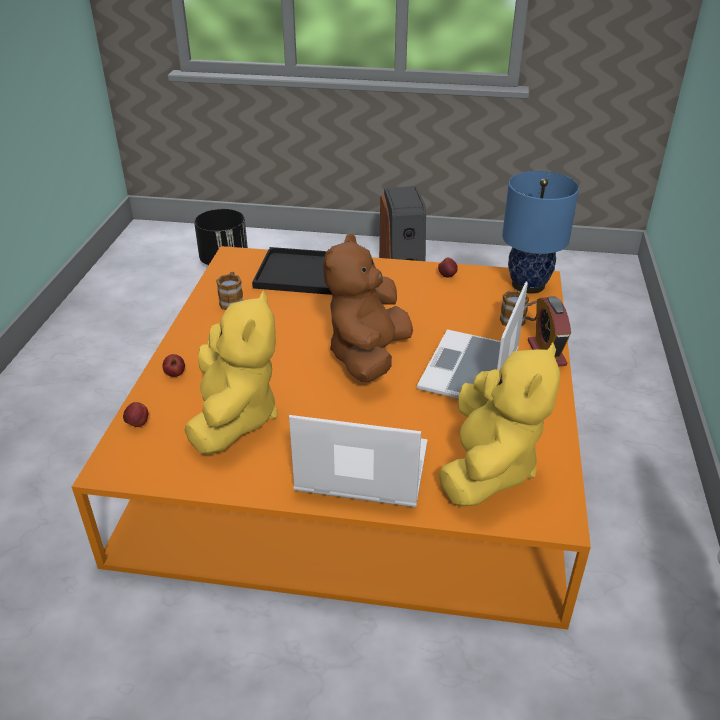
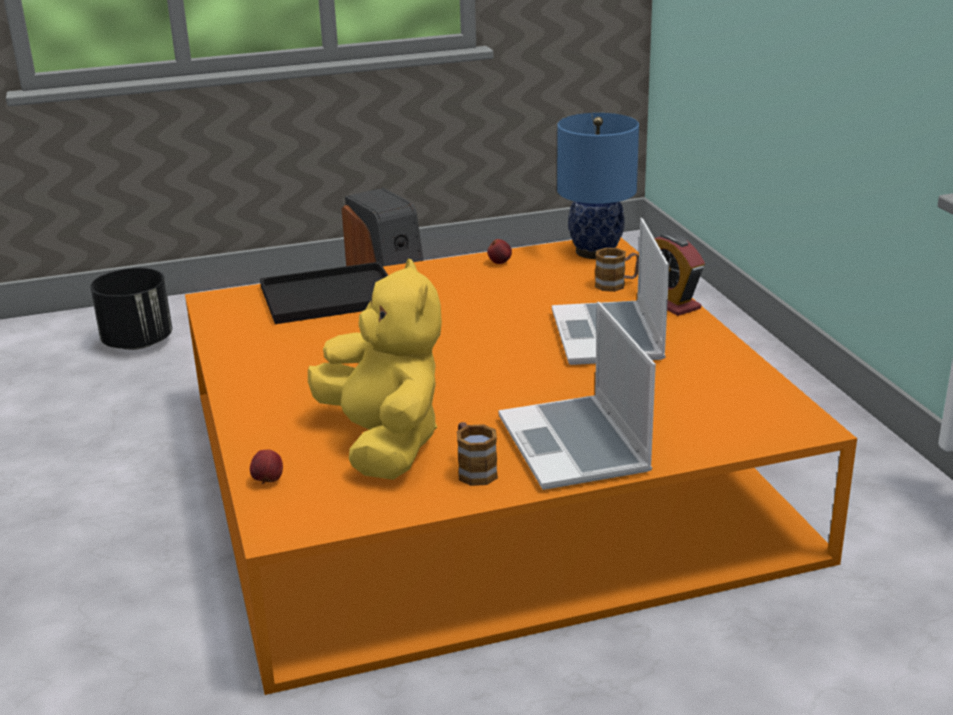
camera: 25 degrees left, 10 degrees down
apple [162,354,185,377] -> none
mug [216,272,243,310] -> mug moved to [457,422,498,486]
laptop [289,415,428,507] -> laptop turned 90 degrees counterclockwise [499,302,656,490]
brown plush toy [323,234,413,382] -> none
yellow plush toy [438,342,560,507] -> none

